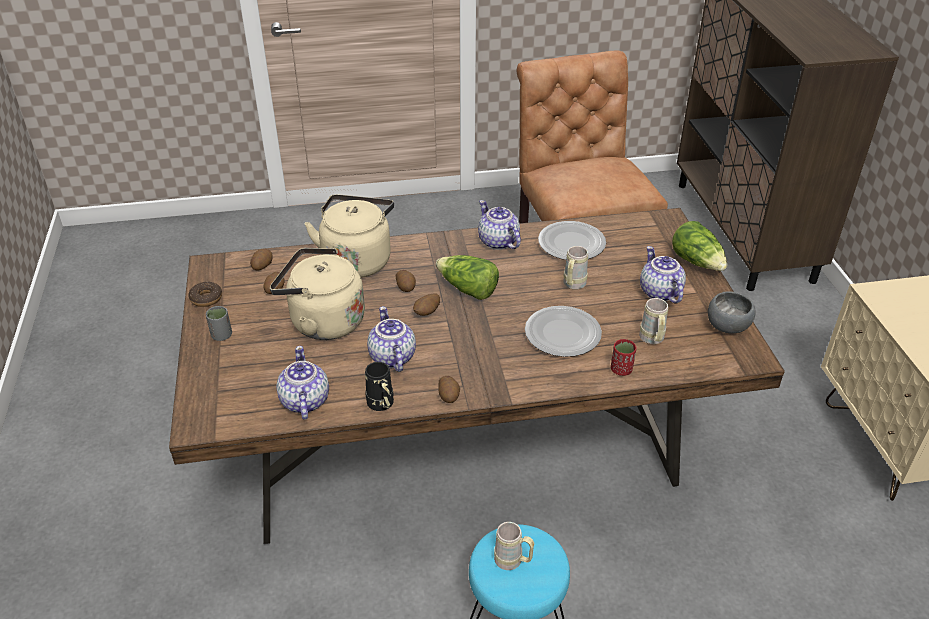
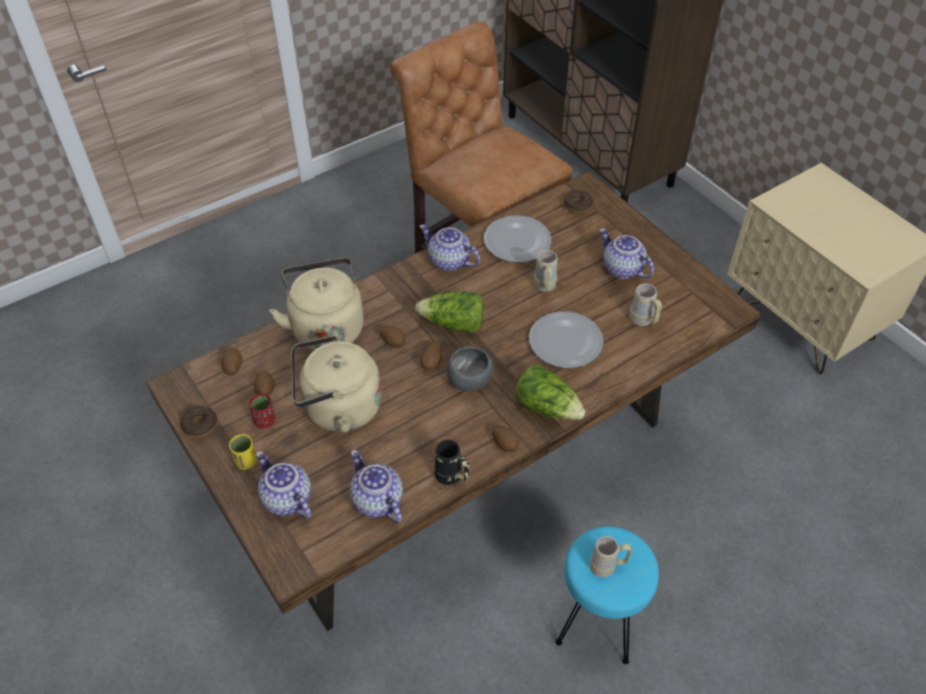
camera: 25 degrees left, 10 degrees up
grey cup [206,306,232,341] -> yellow cup [229,434,257,470]
teapot [367,306,416,372] -> teapot moved to [256,451,311,519]
red cup [611,339,636,376] -> red cup moved to [249,394,275,429]
lettuce [672,221,728,271] -> lettuce moved to [515,365,586,420]
grey bowl [708,291,756,334] -> grey bowl moved to [447,347,493,392]
none -> donut [564,190,593,213]

